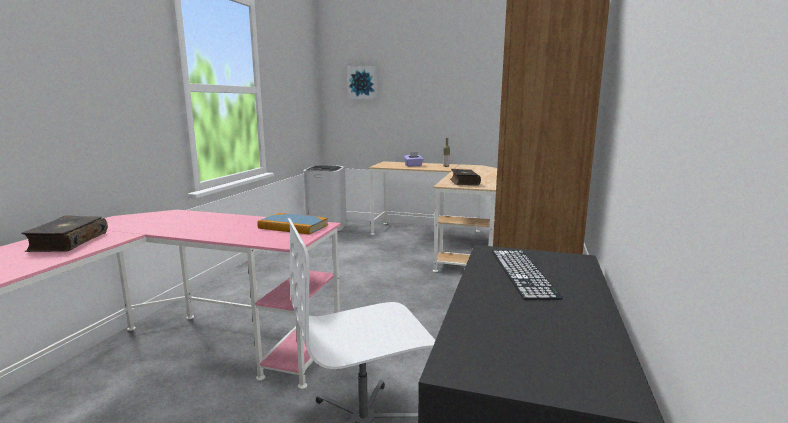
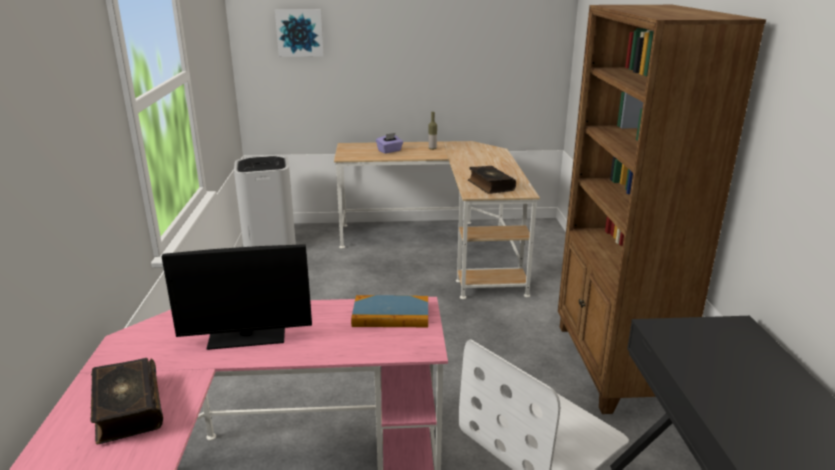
camera: 20 degrees left, 10 degrees up
keyboard [492,251,563,300] -> none
none -> monitor [161,244,312,350]

